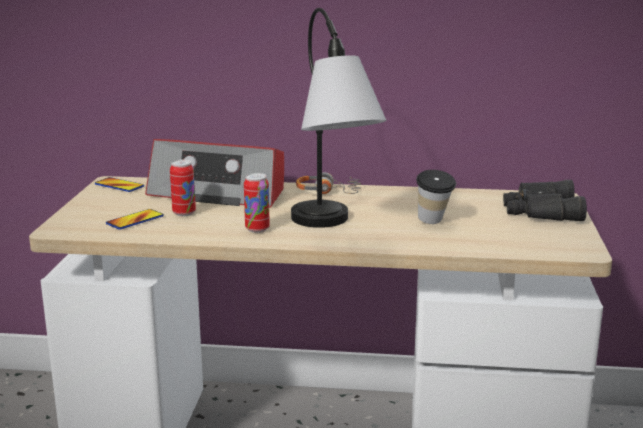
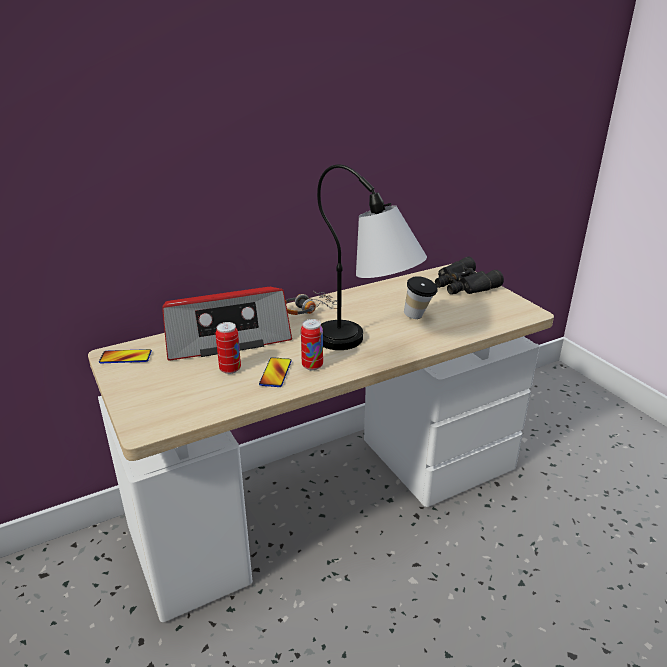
camera: 35 degrees left, 10 degrees up
phone [106,209,164,230] -> phone moved to [259,357,292,387]

